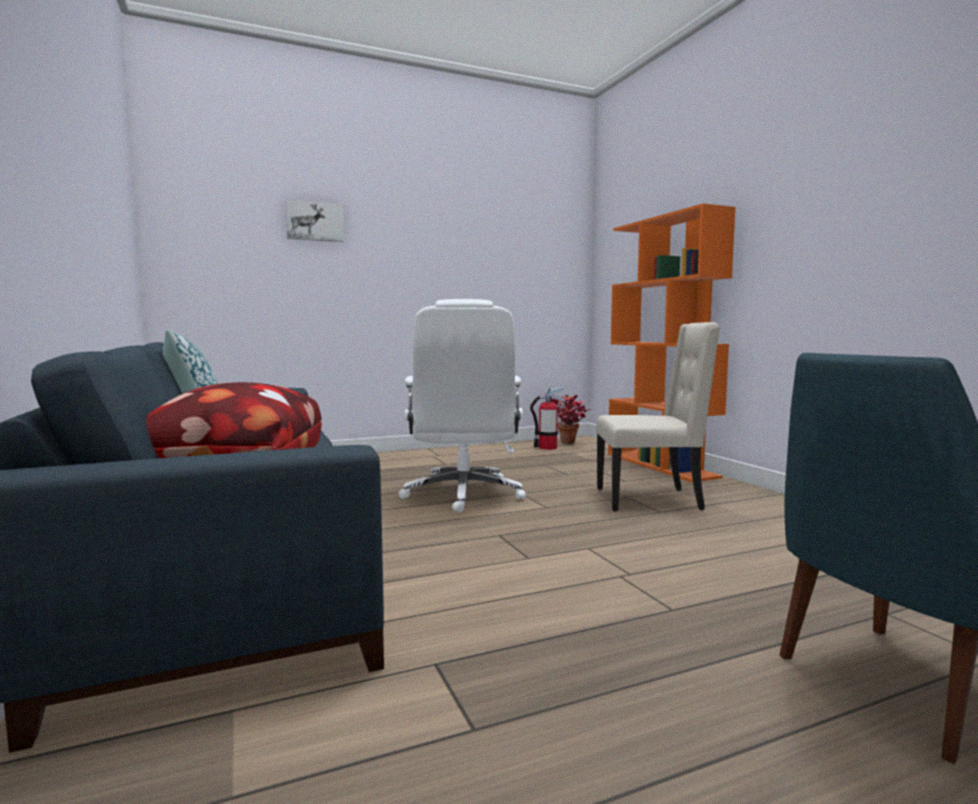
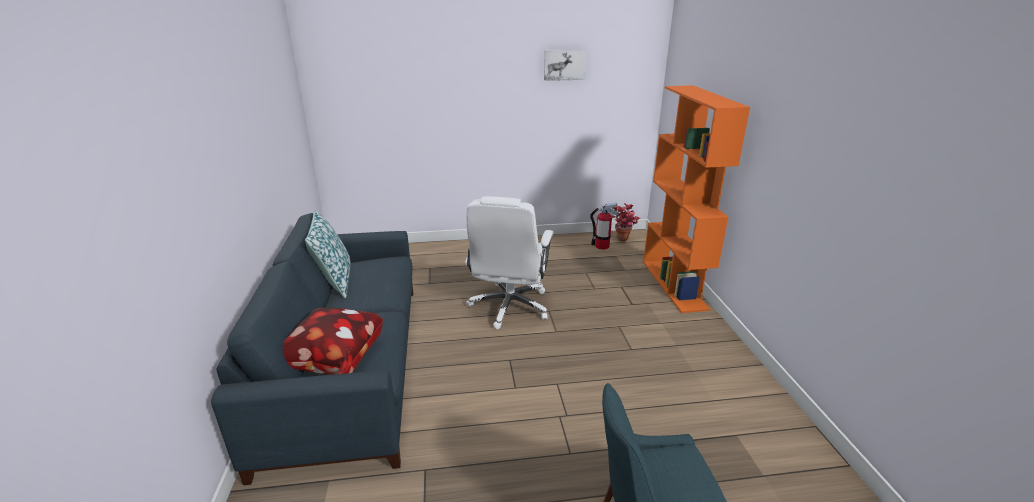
camera: 15 degrees right, 20 degrees up
picture [286,199,344,242] -> picture moved to [544,50,586,81]
beige chair [596,322,720,512] -> none

